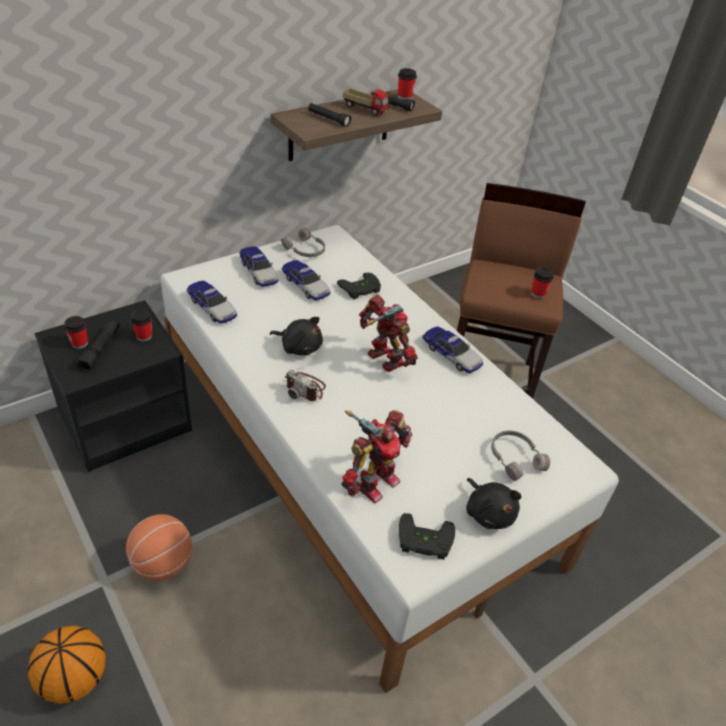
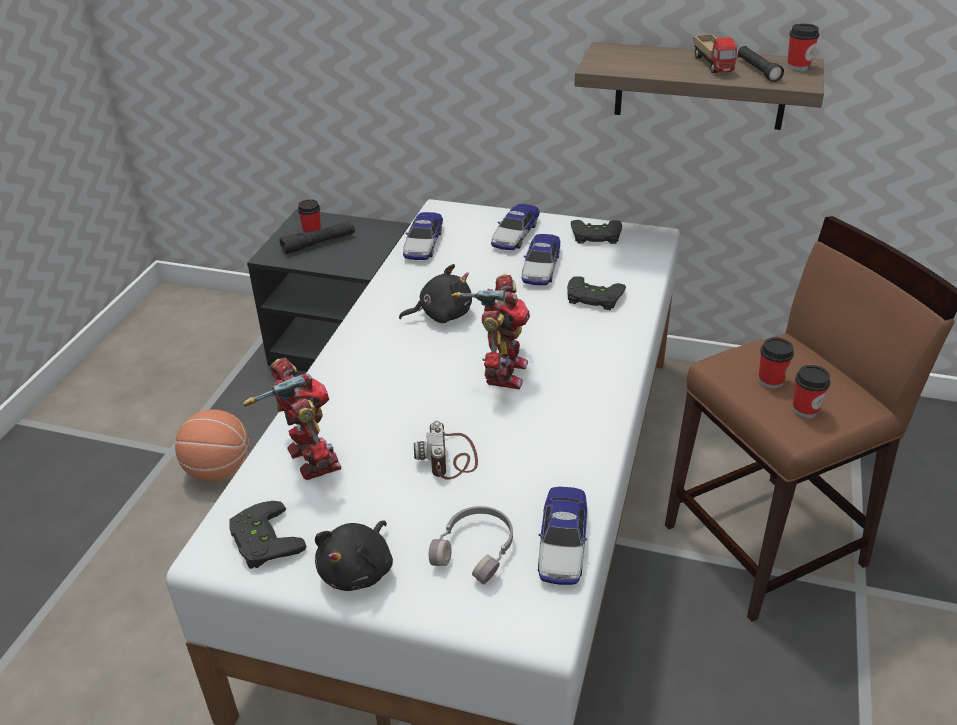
camera: 55 degrees right, 5 degrees down
basketball [28,626,106,704] -> none
cup [131,309,152,341] -> cup moved to [758,337,794,389]
black plush toy [270,317,323,355] -> black plush toy turned 90 degrees counterclockwise [399,264,472,323]
grey headphones [281,228,325,257] -> black game controller [571,220,622,244]
camera [285,370,326,401] -> camera moved to [414,421,478,480]
black flashlight [308,103,351,127] -> none
toy robot [342,410,413,503] -> toy robot turned 120 degrees counterclockwise [243,357,341,480]
toy car [423,326,483,373] -> toy car moved to [538,487,587,585]

